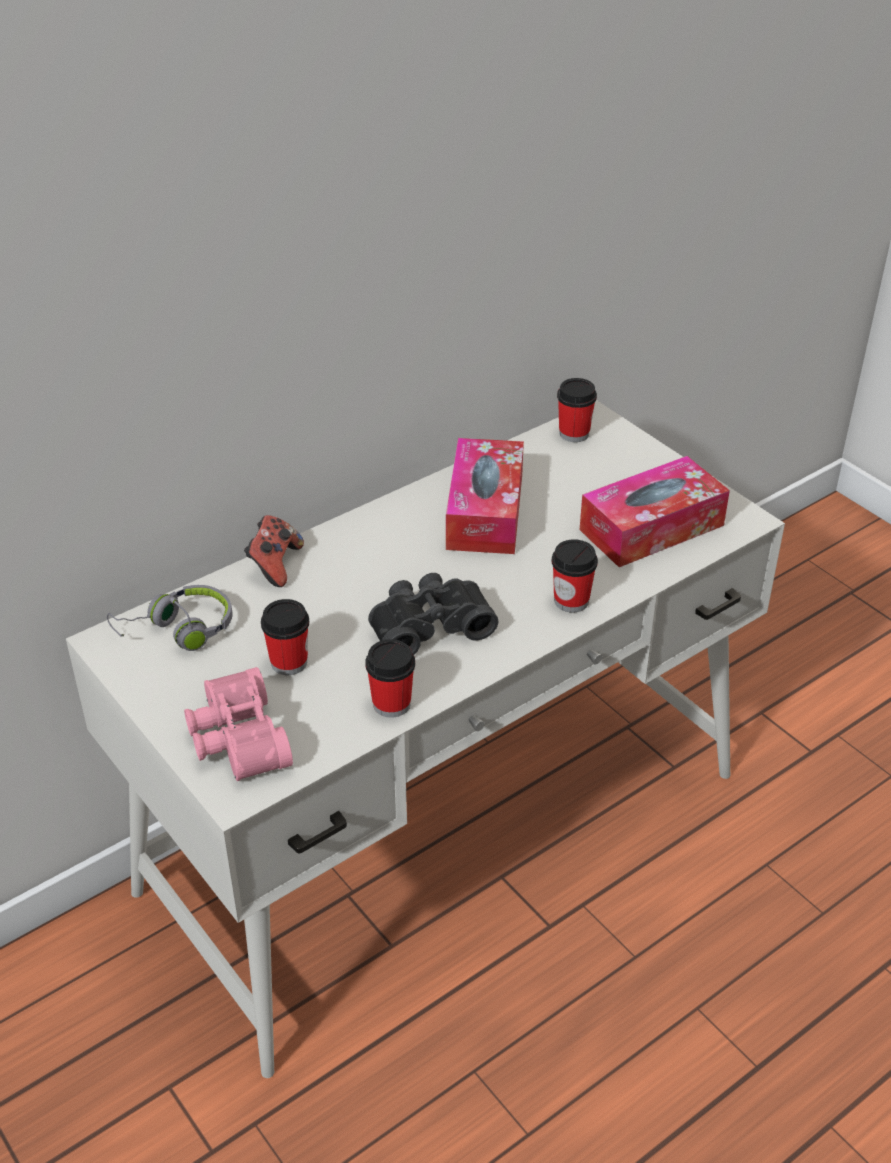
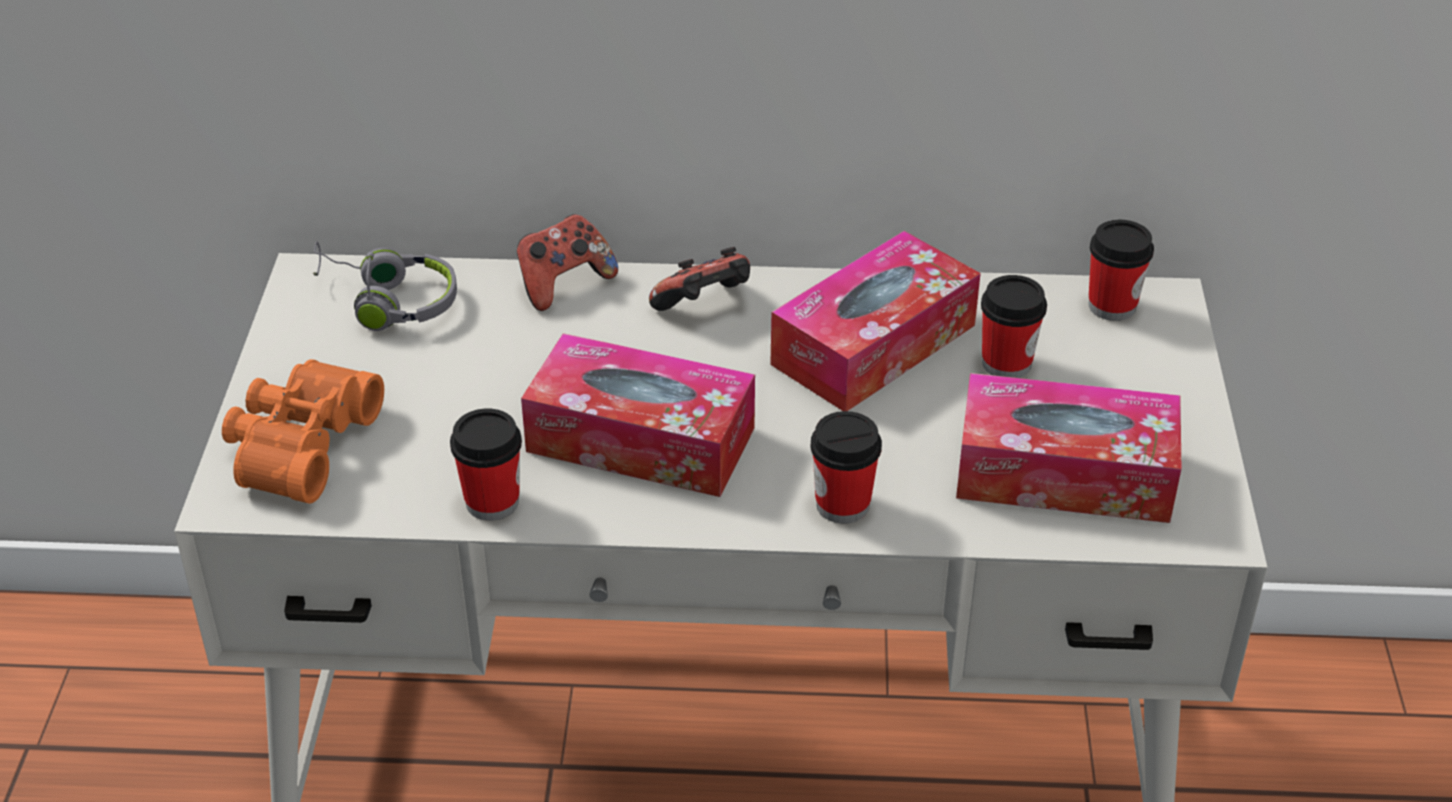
camera: 40 degrees right, 0 degrees up
pink binoculars [184,667,293,781] -> orange binoculars [222,359,384,504]
cup [261,599,309,675] -> cup moved to [981,275,1047,378]
black binoculars [368,573,498,655] -> tissue box [521,333,755,497]
none -> game controller [649,247,750,311]

